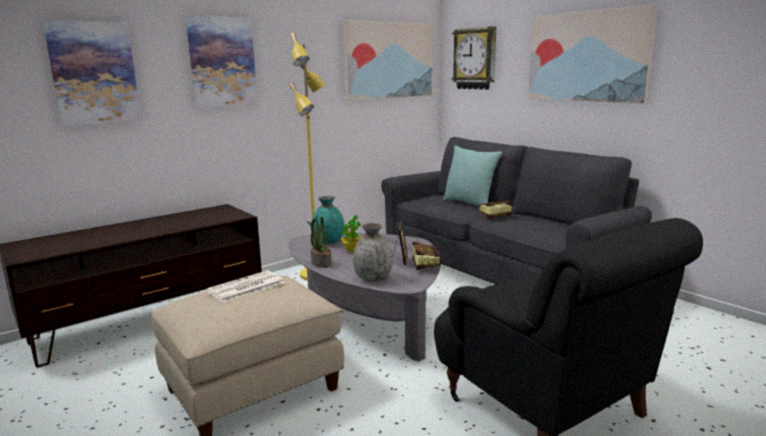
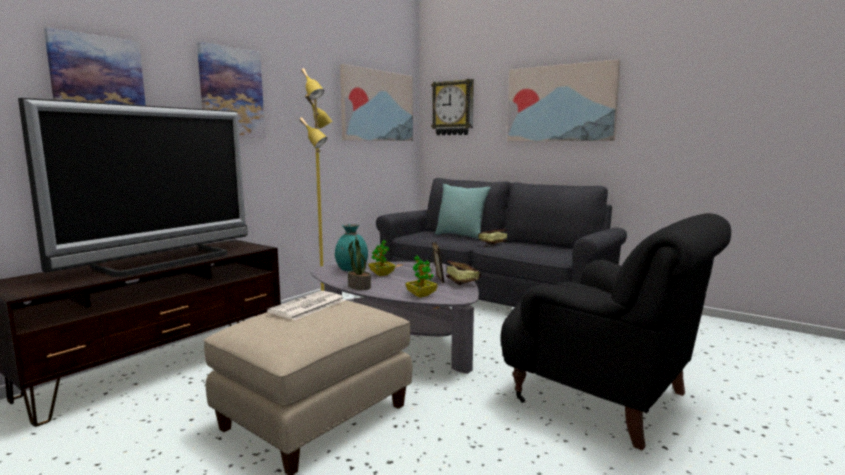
camera: 15 degrees left, 5 degrees down
grey vase [353,223,393,282] -> potted plant [406,256,438,298]
none -> television [18,98,248,277]

